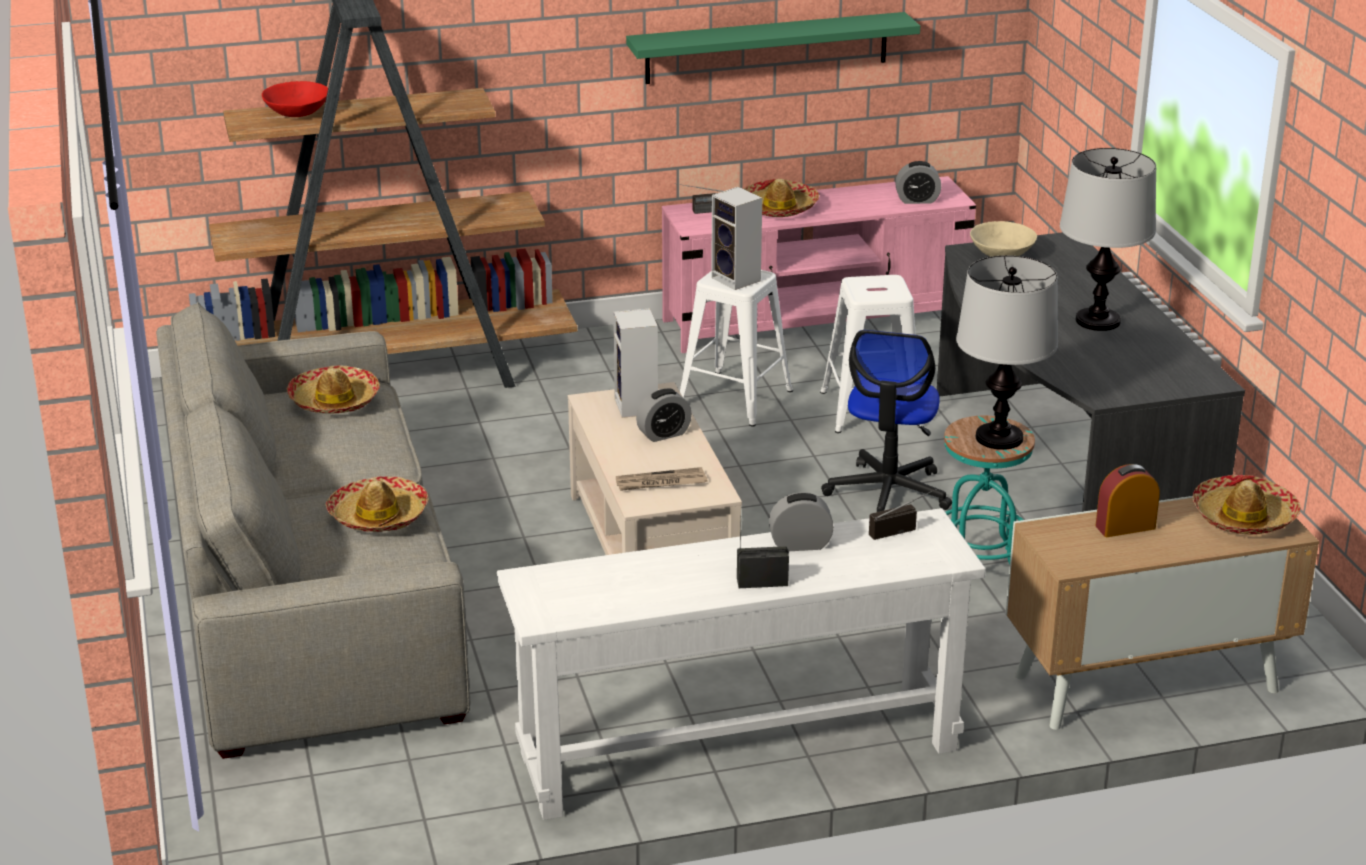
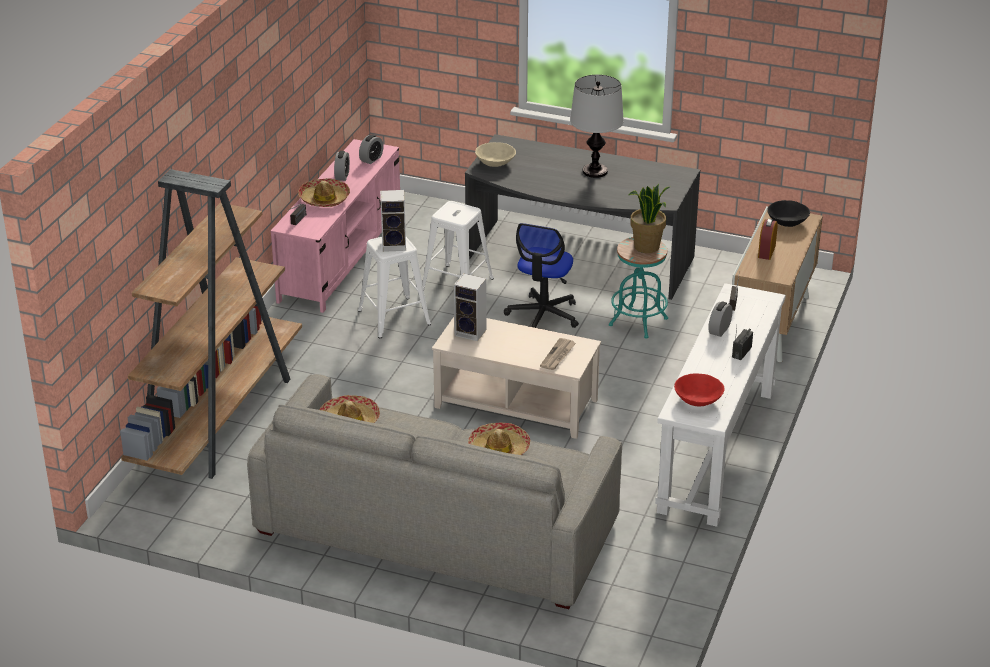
camera: 55 degrees left, 5 degrees up
red bowl [262,81,328,117] -> red bowl moved to [674,374,725,406]
green shelf [626,12,920,84] -> none
alarm clock [636,388,692,442] -> alarm clock moved to [334,151,350,181]
office chair [821,330,952,512] -> office chair turned 60 degrees clockwise [504,223,579,328]
table lamp [956,255,1058,450] -> potted plant [629,184,669,253]
hat [1193,475,1301,534] -> black bowl [767,200,810,227]

